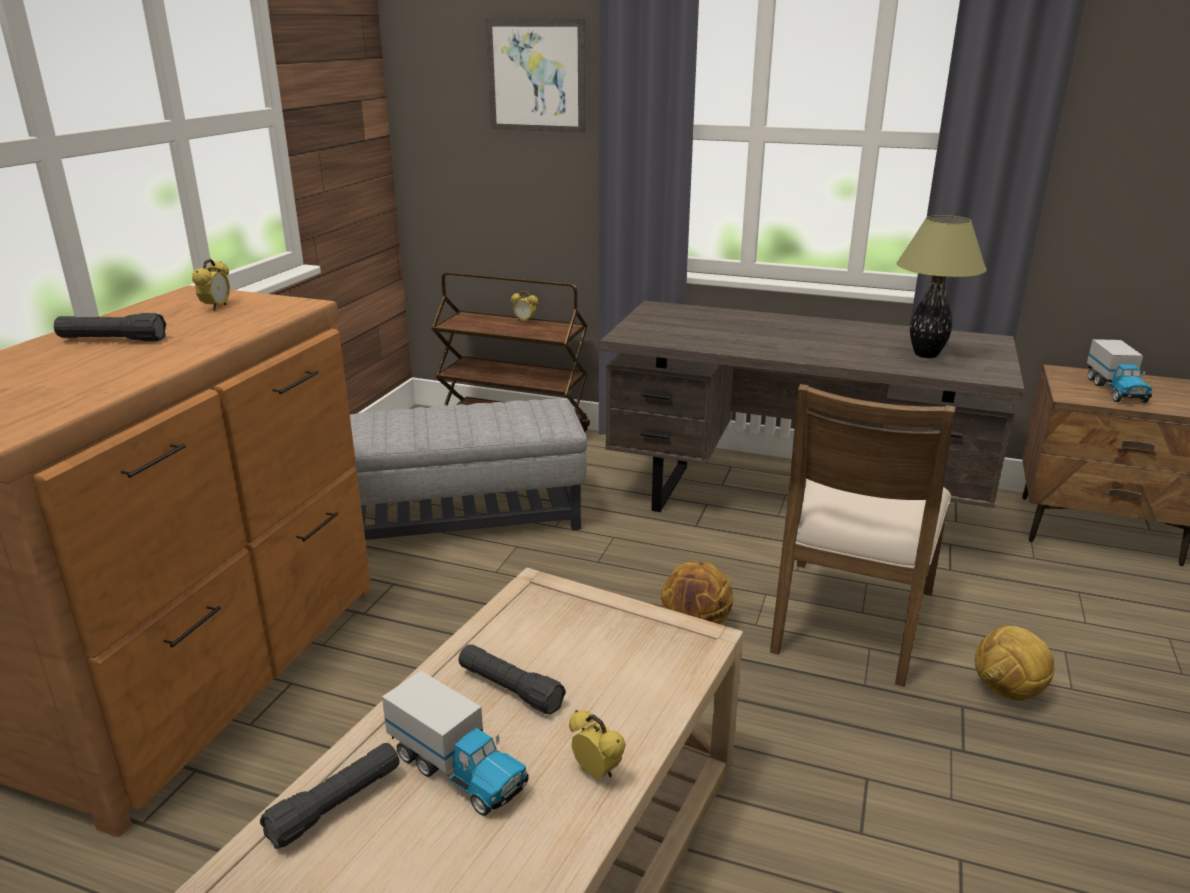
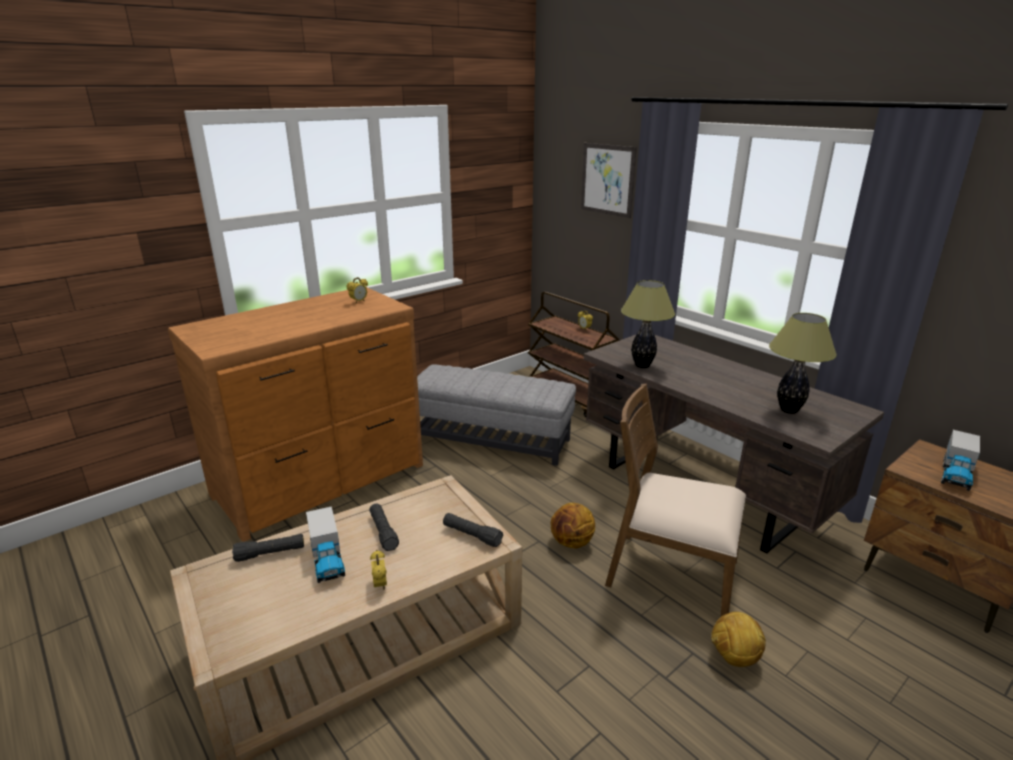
camera: 30 degrees right, 0 degrees up
black flashlight [54,313,166,341] -> black flashlight moved to [443,513,503,547]
brown chair [770,384,955,687] -> brown chair turned 60 degrees clockwise [605,384,746,616]
none -> table lamp [621,280,675,368]

